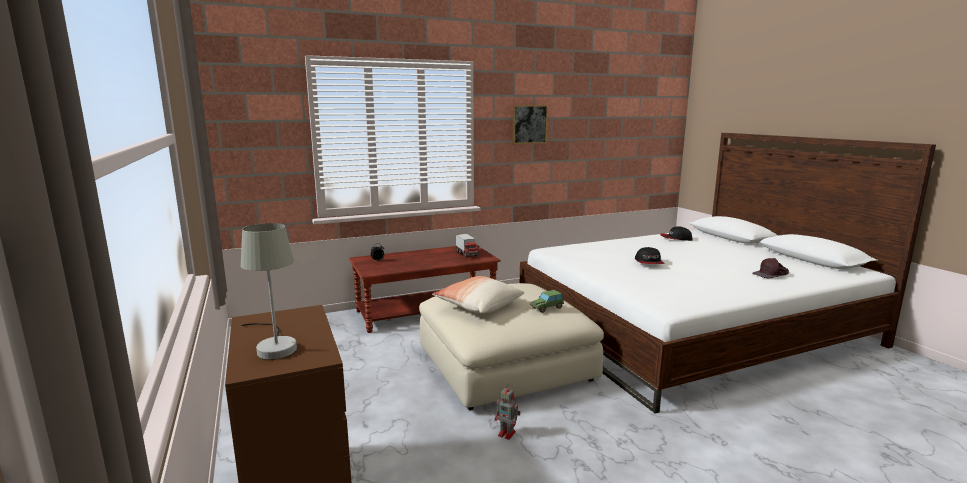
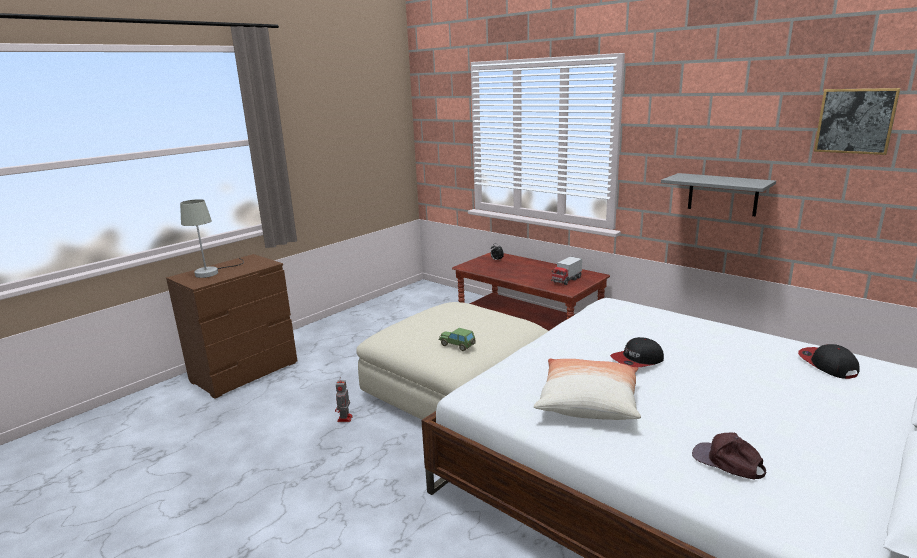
camera: 65 degrees right, 5 degrees up
pillow [432,276,524,313] -> pillow moved to [534,358,641,420]
picture [513,105,548,144] -> picture moved to [814,88,901,155]
none -> grey shelf [661,173,776,216]

